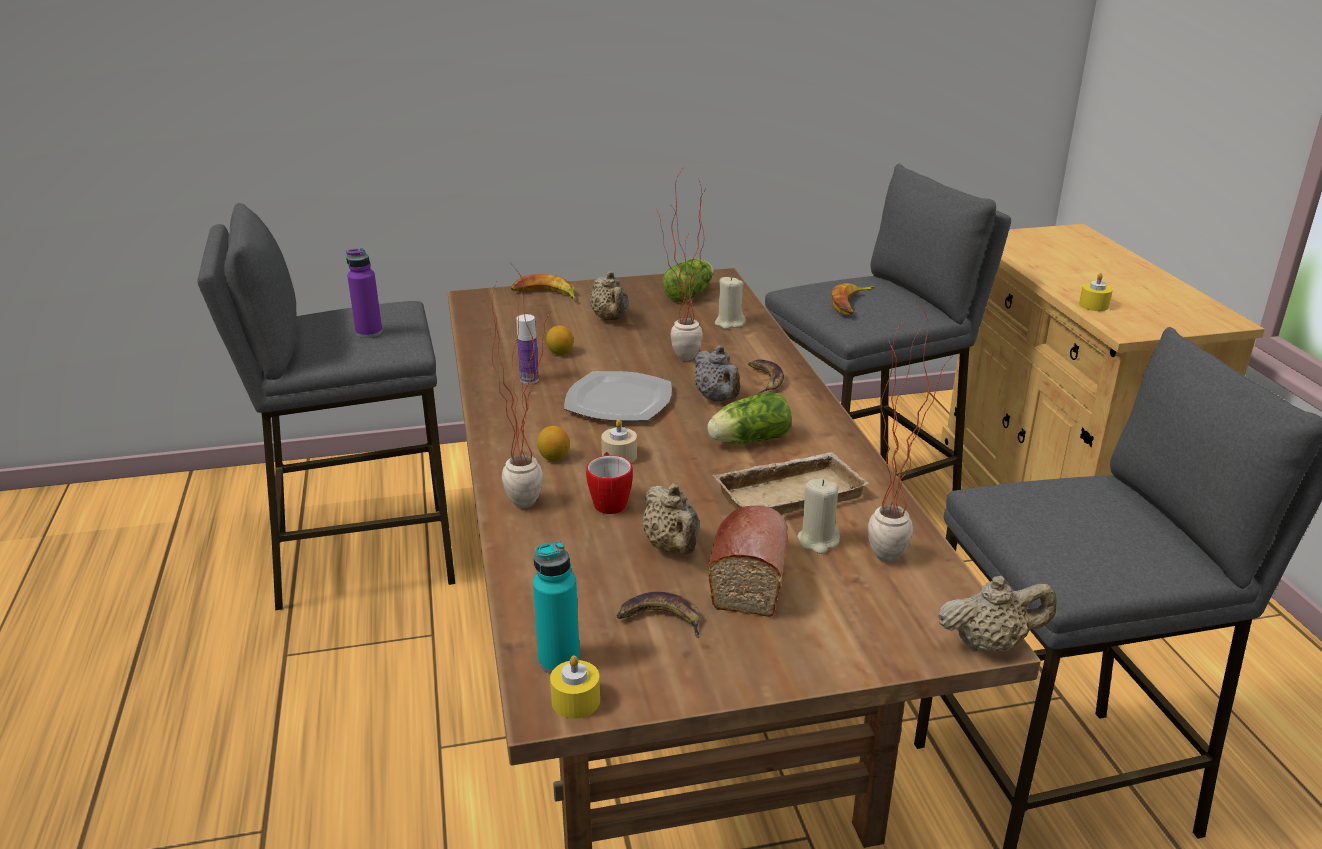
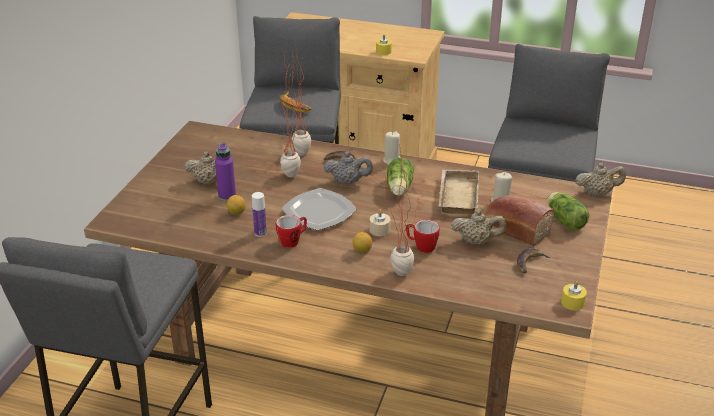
camera: 60 degrees left, 5 degrees up
purple bottle [346,248,382,338] -> purple bottle moved to [215,143,236,201]
banana [511,274,575,300] -> none
turquoise bottle [533,541,580,674] -> none
lettuce [662,259,714,302] -> lettuce moved to [547,192,589,231]
beige candle [715,276,746,329] -> beige candle moved to [383,132,401,165]
potted plant [868,303,949,562] -> potted plant moved to [284,40,311,156]
beige teapot [938,576,1057,652] -> beige teapot turned 60 degrees clockwise [575,163,626,196]
none -> mug [276,215,307,248]

